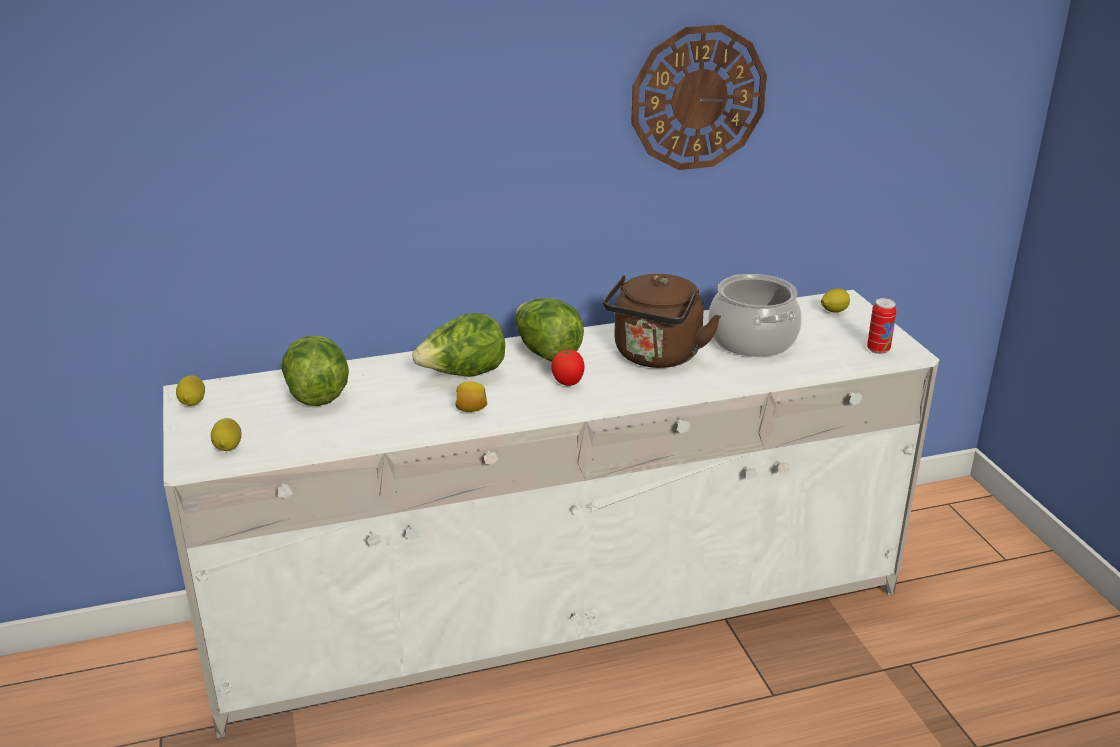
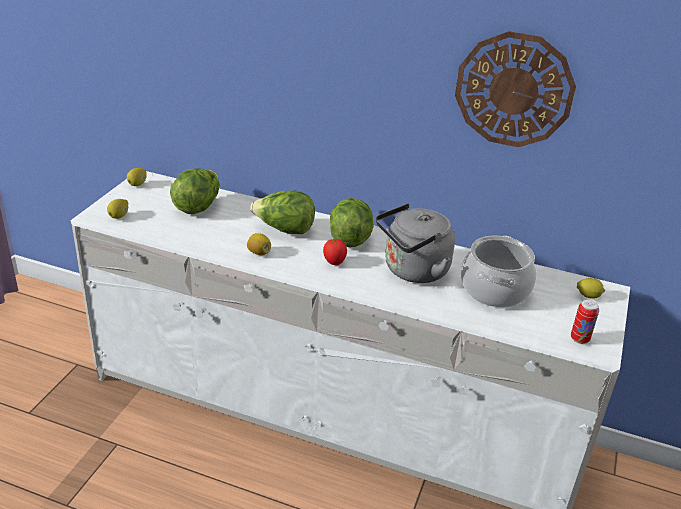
camera: 35 degrees right, 5 degrees up
brown kettle [603,274,721,368] -> grey kettle [376,203,455,283]

